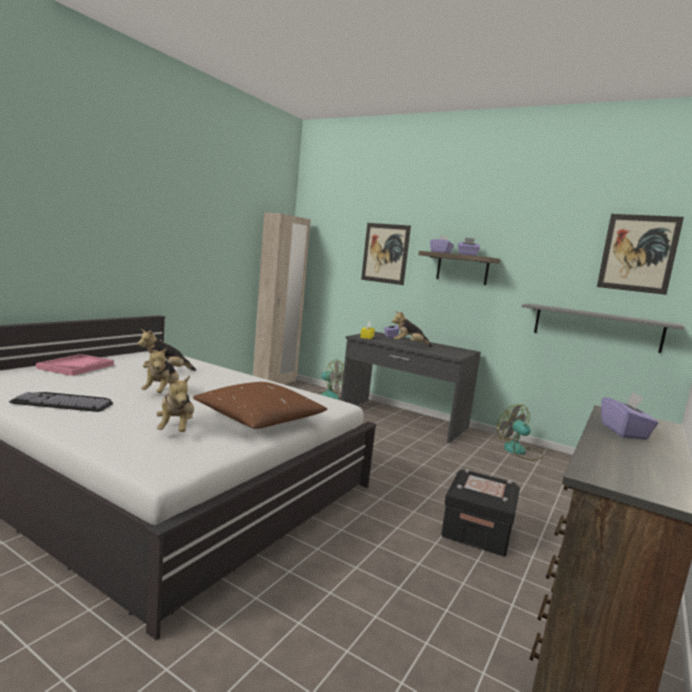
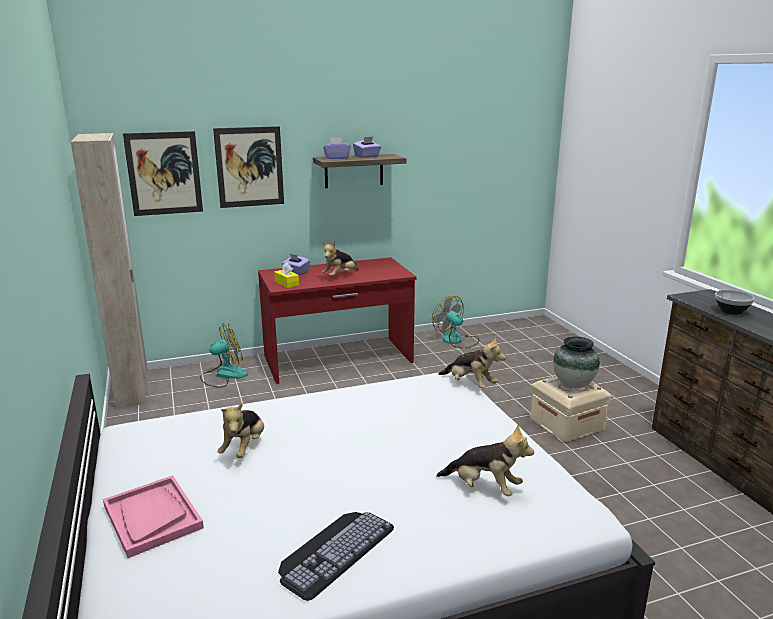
camera: 50 degrees left, 10 degrees up
plush toy [141,347,179,393] -> plush toy moved to [438,337,506,388]
brown pillow [193,382,327,429] -> none
grey desk [341,331,481,444] -> red desk [258,257,416,384]
black storage box [441,469,520,556] -> beige storage box [530,376,611,442]
fan [497,404,543,461] -> fan turned 45 degrees clockwise [432,296,479,349]
grey shelf [522,303,684,353] -> none
picture [597,214,684,295] -> picture moved to [123,131,203,216]
purple tissue box [601,392,658,440] -> bowl [715,290,755,315]
none -> vase [553,336,600,388]

